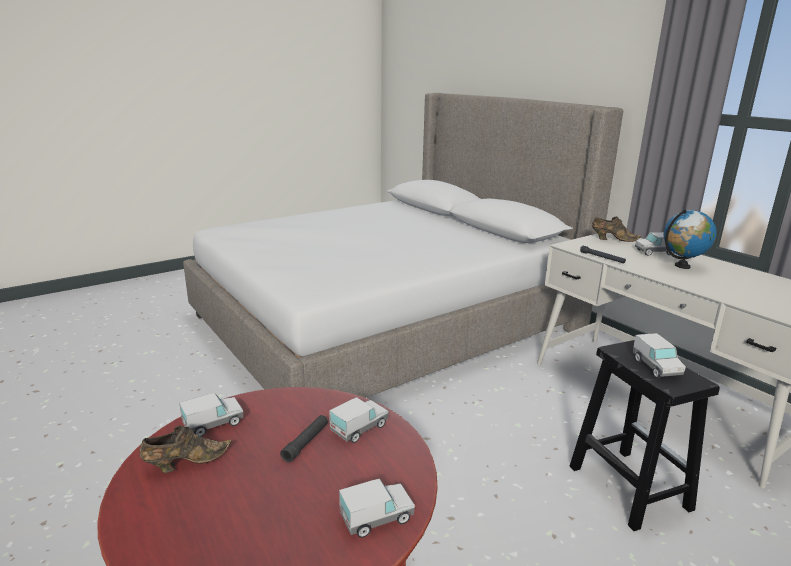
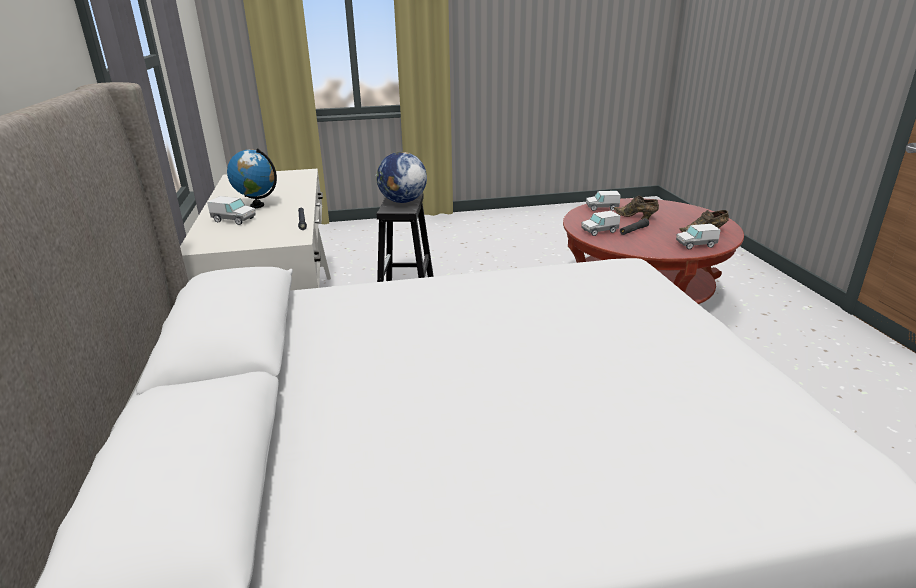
camera: 155 degrees left, 5 degrees up
brown shoe [592,217,641,242] -> brown shoe moved to [614,196,659,219]
toy truck [633,333,686,378] -> globe [376,152,427,203]

